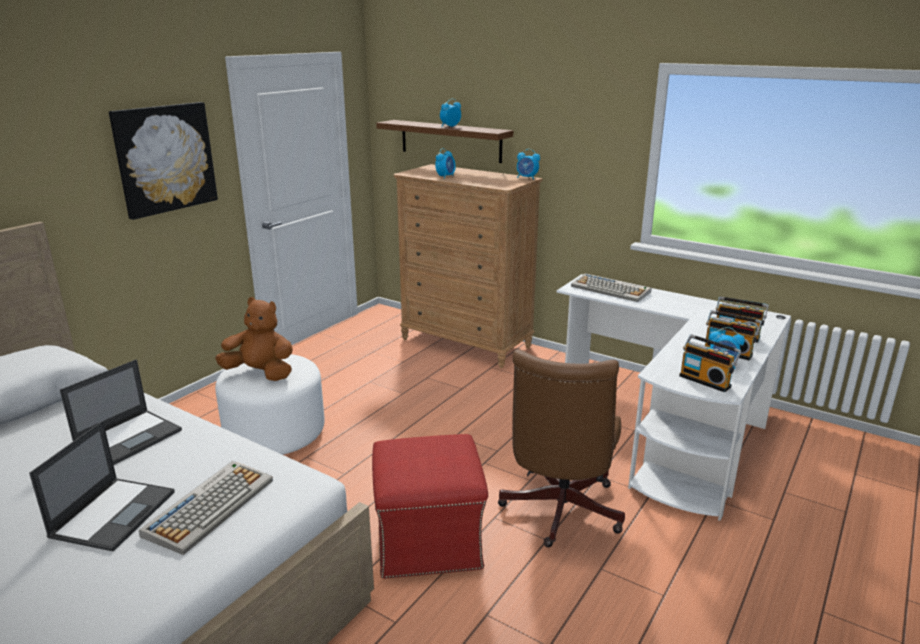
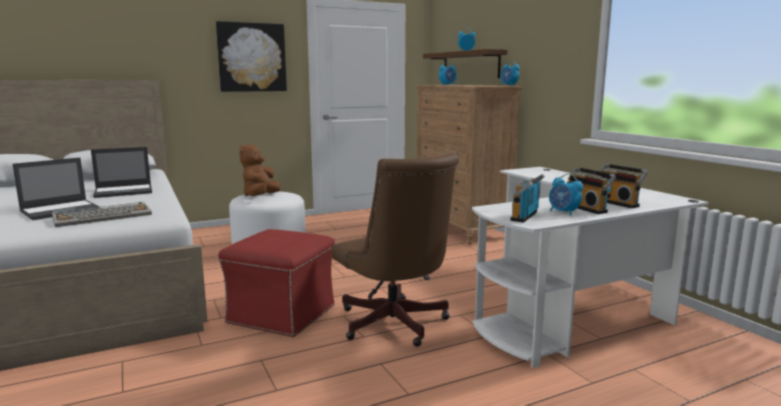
camera: 30 degrees right, 10 degrees down
brown plush toy [215,297,293,381] -> brown plush toy turned 120 degrees counterclockwise [239,144,281,196]
brown office chair [498,349,625,547] -> brown office chair turned 75 degrees counterclockwise [331,153,459,346]
keyboard [571,273,651,302] -> none
radio [679,334,742,392] -> radio turned 45 degrees clockwise [510,174,545,223]

